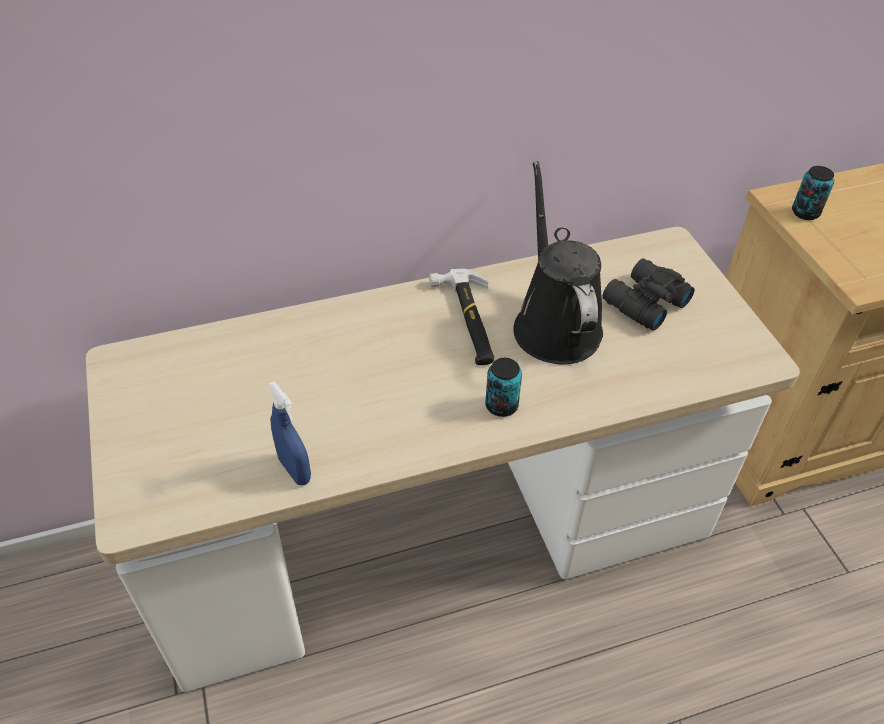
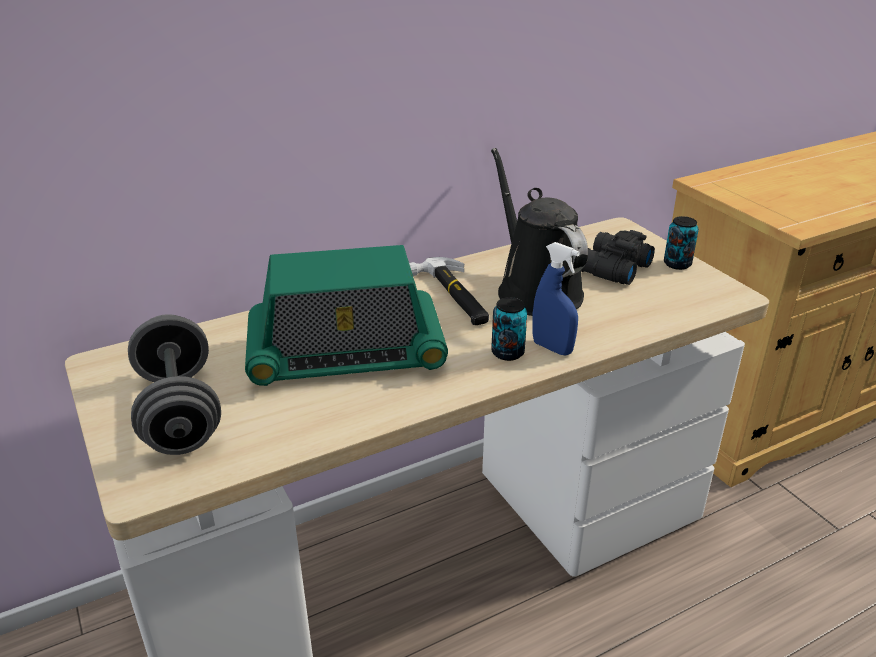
camera: 10 degrees left, 15 degrees down
blue spray bottle [268,381,311,485] -> blue spray bottle moved to [533,242,580,355]
can [792,166,834,220] -> can moved to [664,216,699,270]
none -> grey dumbbell [128,314,221,455]
none -> radio [245,245,448,386]

